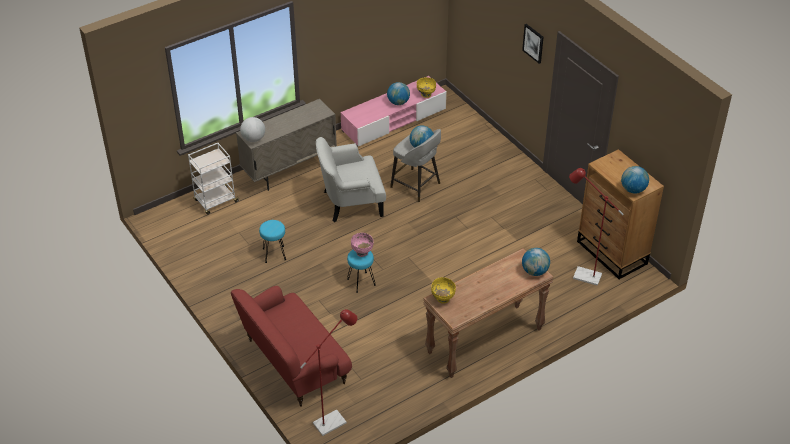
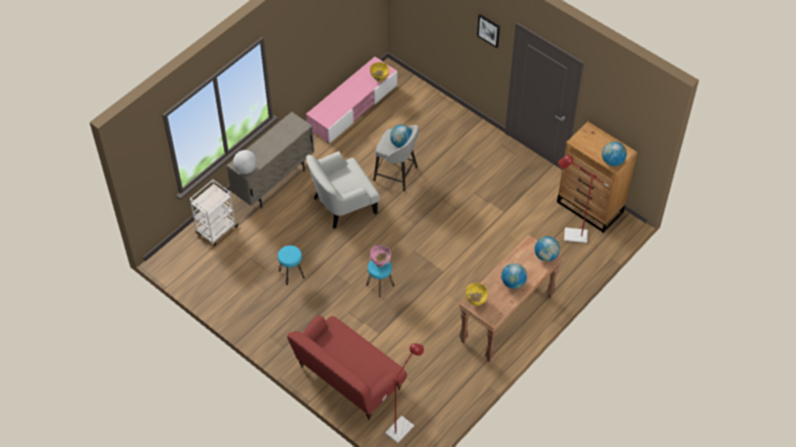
camera: 15 degrees left, 10 degrees up
globe [387,82,410,105] -> globe moved to [501,263,527,289]

